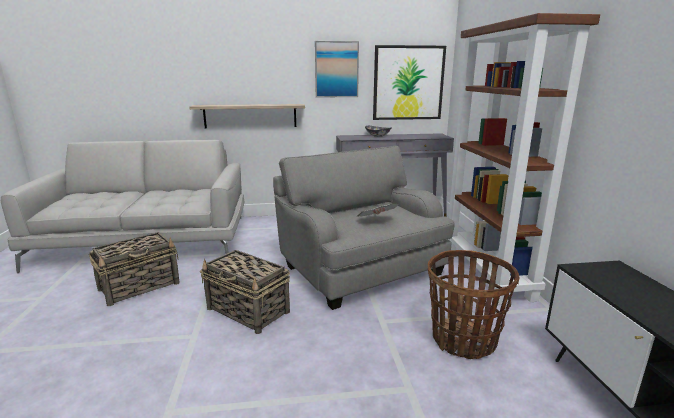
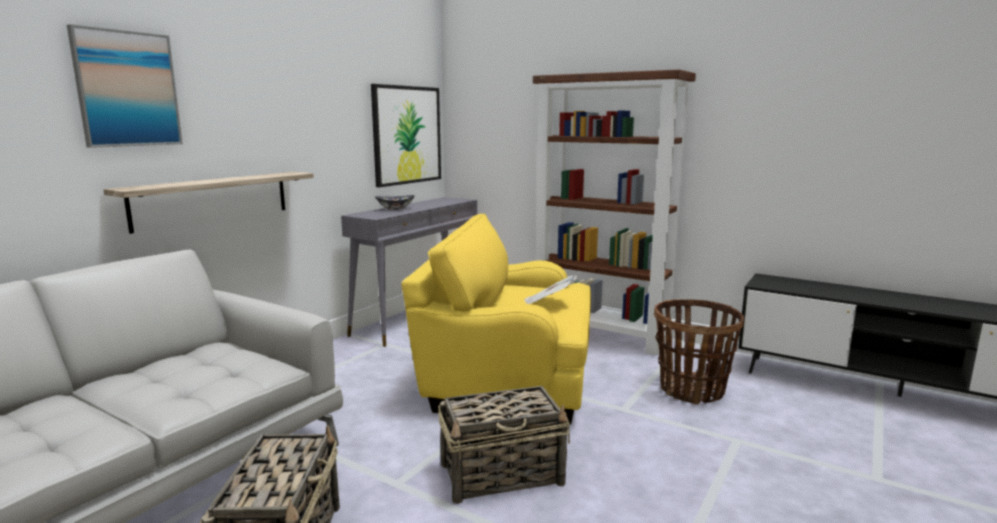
camera: 50 degrees left, 5 degrees down
grey armchair [273,146,455,310] -> yellow armchair [401,214,591,425]
picture [315,41,359,98] -> picture moved to [67,24,183,148]

